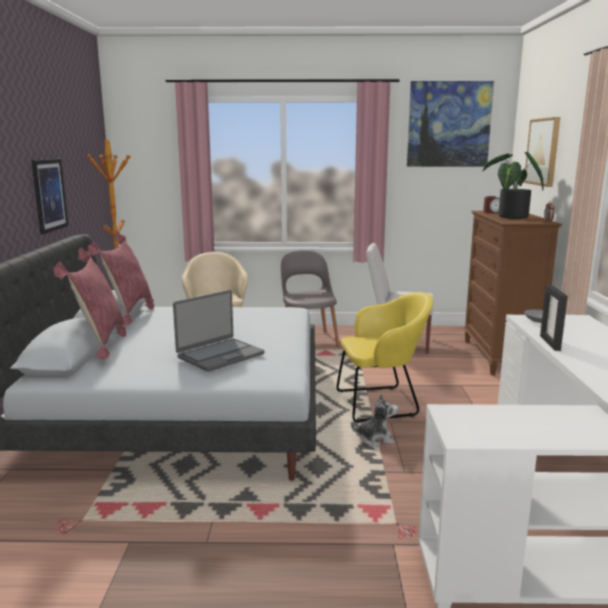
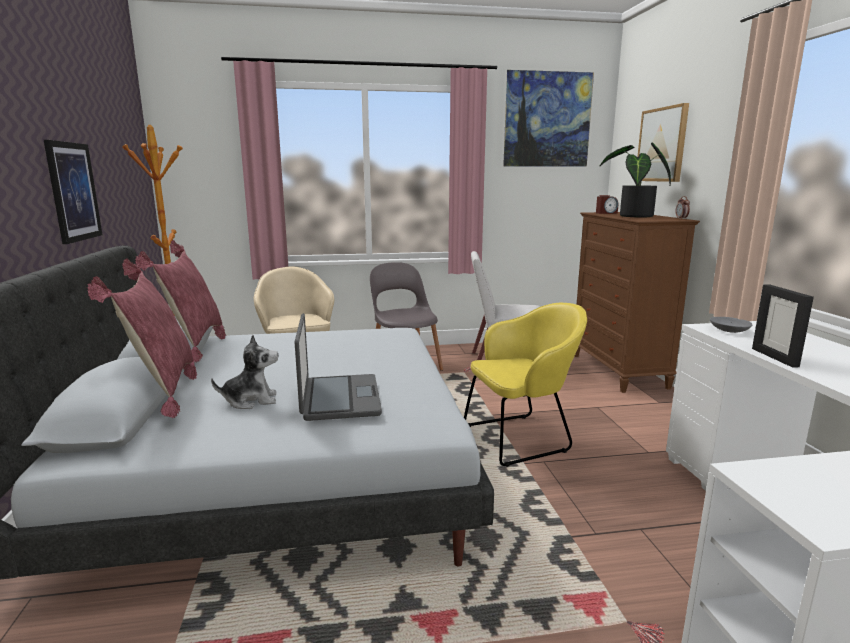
camera: 10 degrees left, 0 degrees up
laptop [173,290,265,372] -> laptop turned 45 degrees counterclockwise [295,313,382,421]
plush toy [351,393,398,446] -> plush toy moved to [211,335,278,409]

